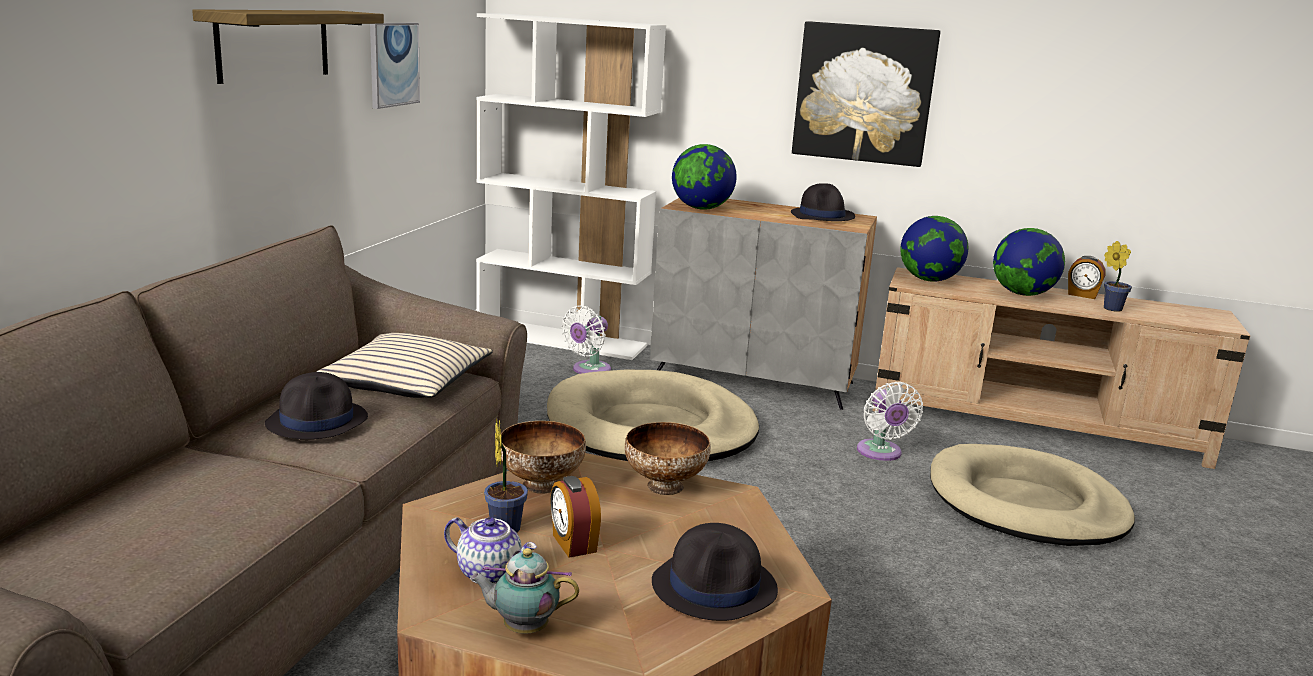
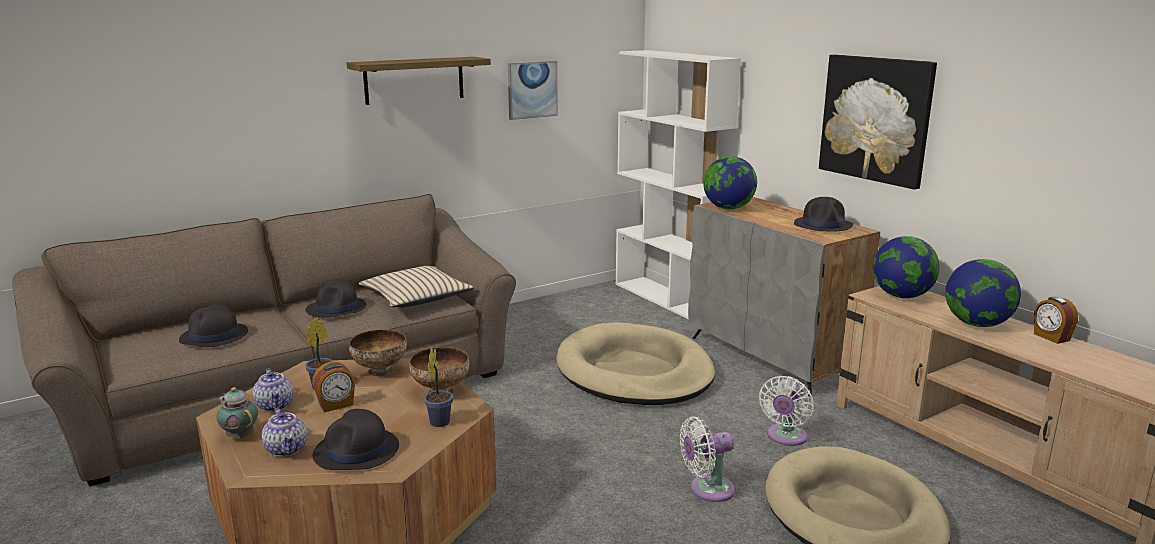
camera: 40 degrees right, 0 degrees up
alarm clock [550,476,601,558] -> alarm clock turned 135 degrees counterclockwise [312,362,355,413]
white fan [561,306,611,374] -> white fan moved to [680,416,735,502]
potted plant [1104,241,1132,312] -> potted plant moved to [424,348,453,427]
none -> black hat [179,304,248,347]
none -> teapot [262,408,307,457]

